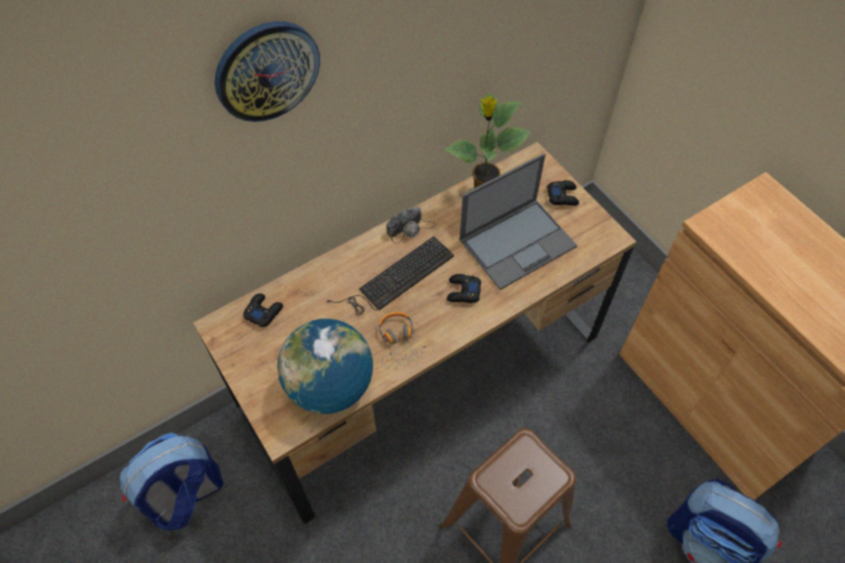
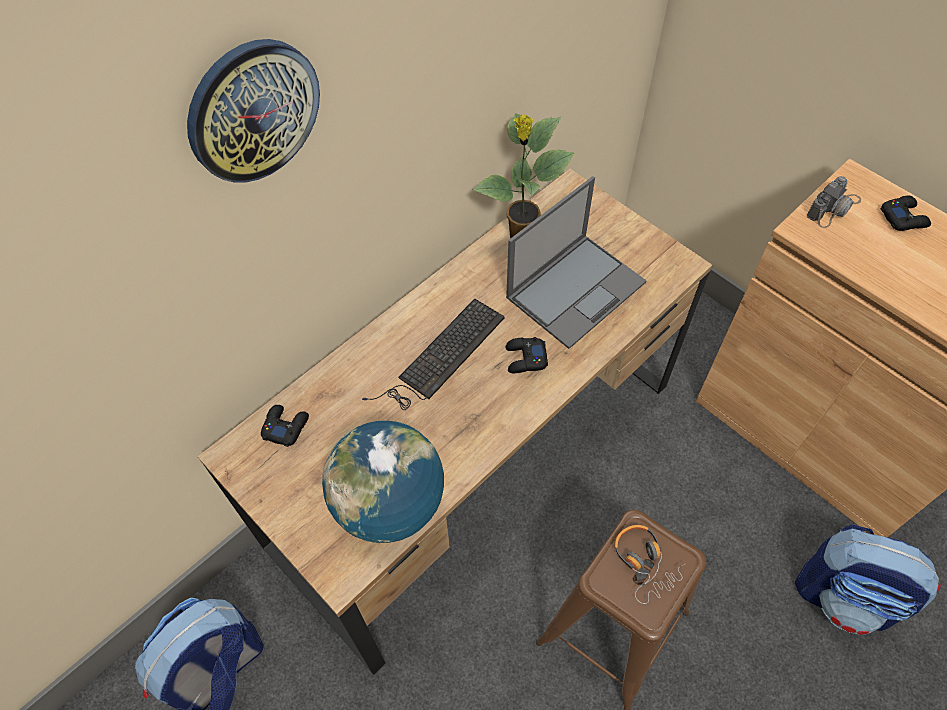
camera: 10 degrees left, 0 degrees up
headphones [379,312,427,367] -> headphones moved to [614,525,685,604]
camera [387,207,435,244] -> camera moved to [807,176,861,228]
black game controller [547,180,579,206] -> black game controller moved to [880,196,931,231]

